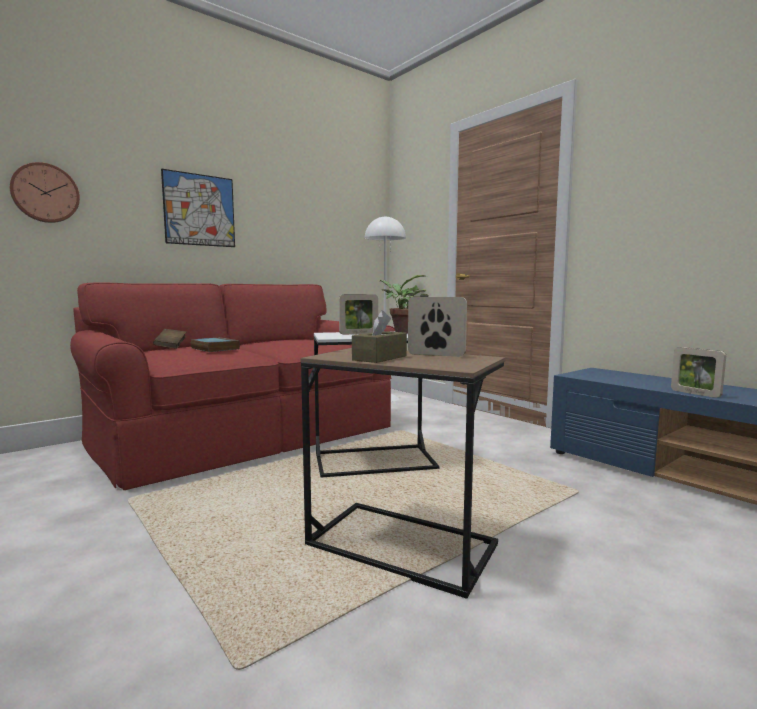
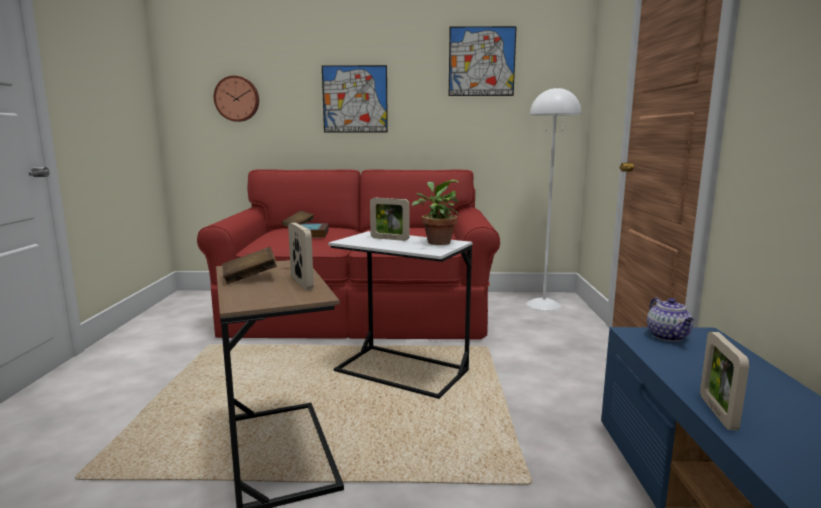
camera: 40 degrees right, 5 degrees up
brown tissue box [352,310,407,363] -> brown book [222,247,277,284]
none -> picture [449,26,517,96]
none -> teapot [647,297,694,342]

